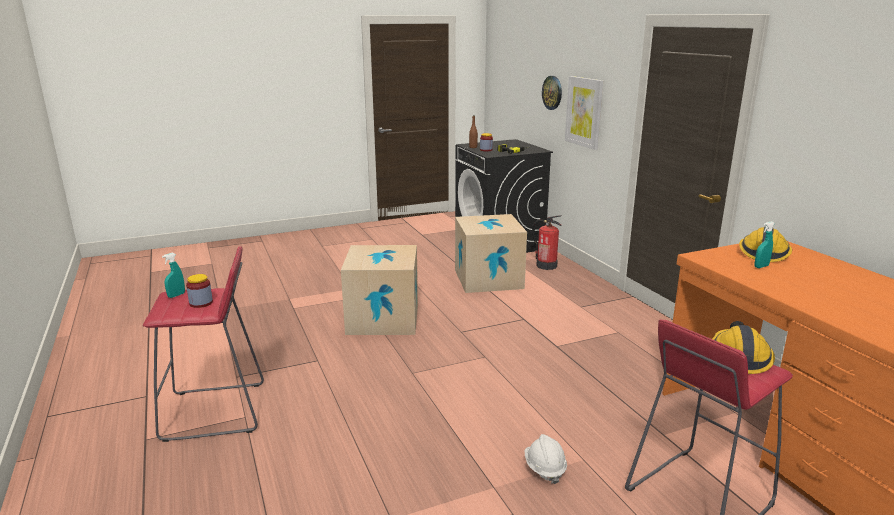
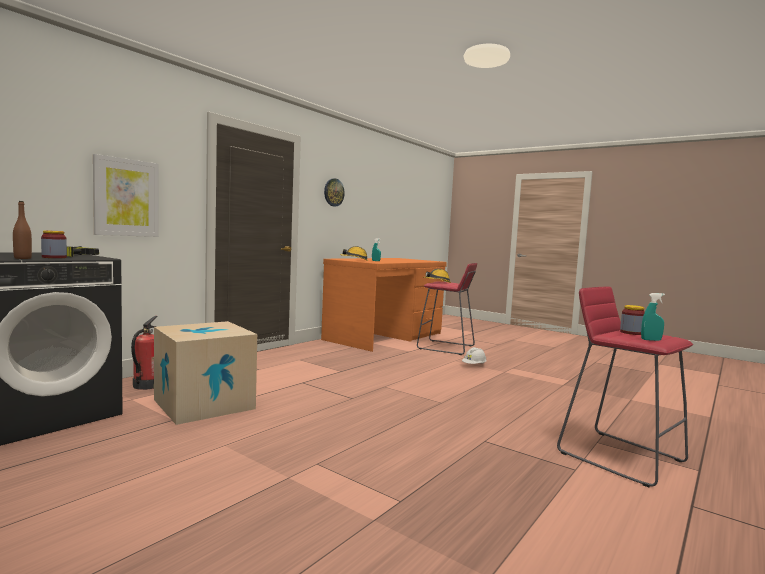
camera: 120 degrees left, 15 degrees down
cardboard box [341,245,418,335] -> none
wall clock [542,76,562,110] -> wall clock moved to [324,178,345,207]

